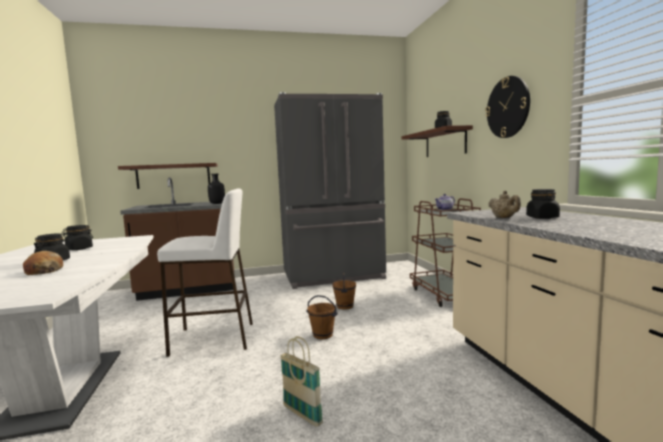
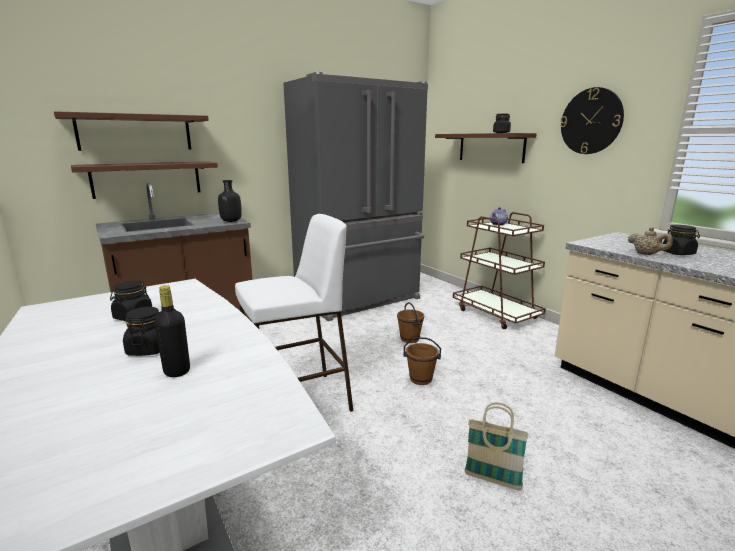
camera: 20 degrees left, 10 degrees up
bread [23,251,63,275] -> black bottle [154,285,190,377]
none -> brown shelf [54,111,209,151]

